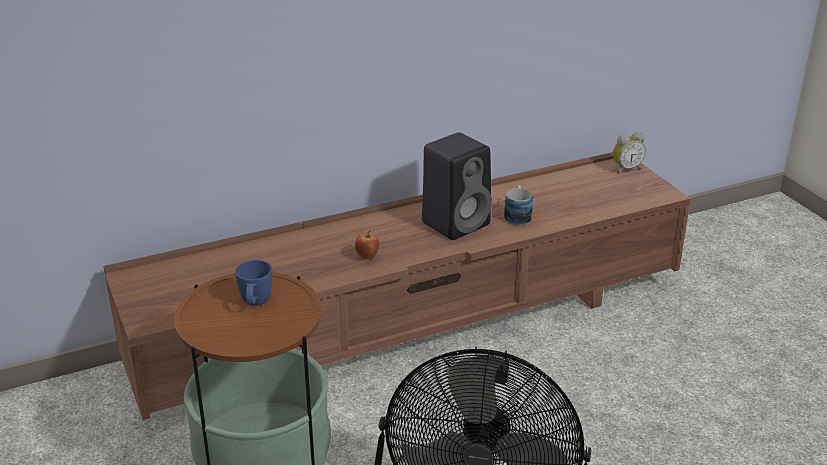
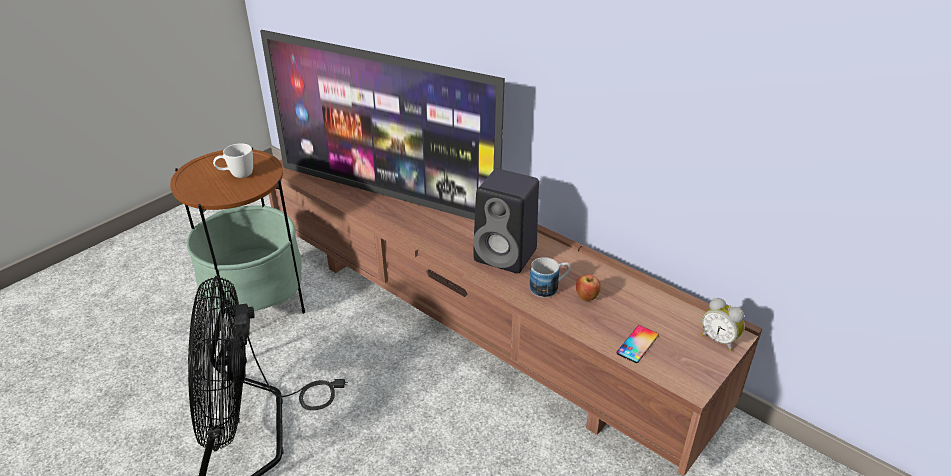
camera: 65 degrees right, 5 degrees up
blue mug [235,260,272,306] -> white mug [213,143,253,178]
apple [355,231,379,260] -> apple moved to [576,274,601,301]
none -> television [260,30,505,220]
none -> phone [616,325,659,363]

